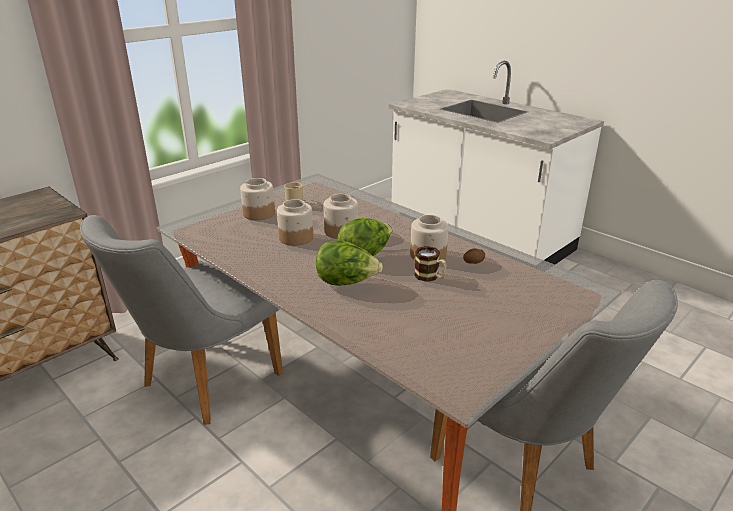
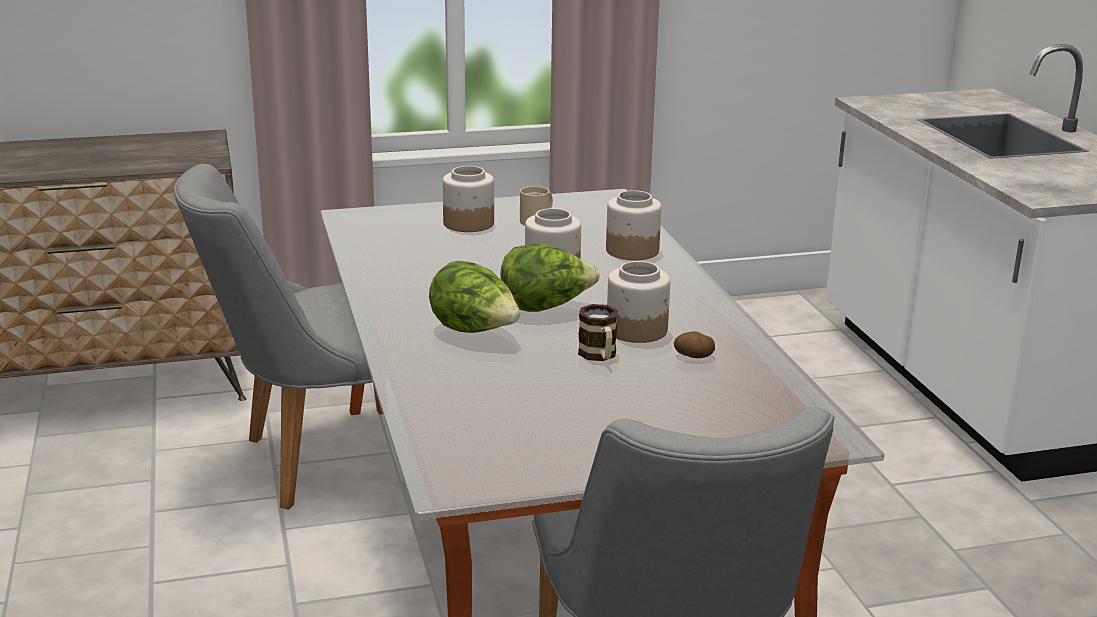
camera: 30 degrees right, 5 degrees down
jar [277,199,313,246] -> jar moved to [606,190,661,260]

